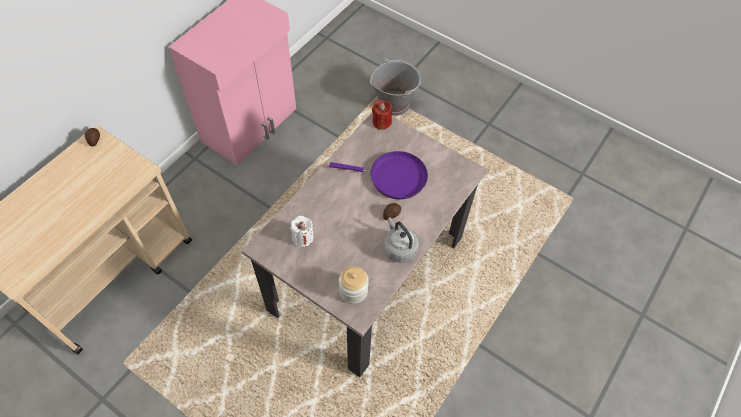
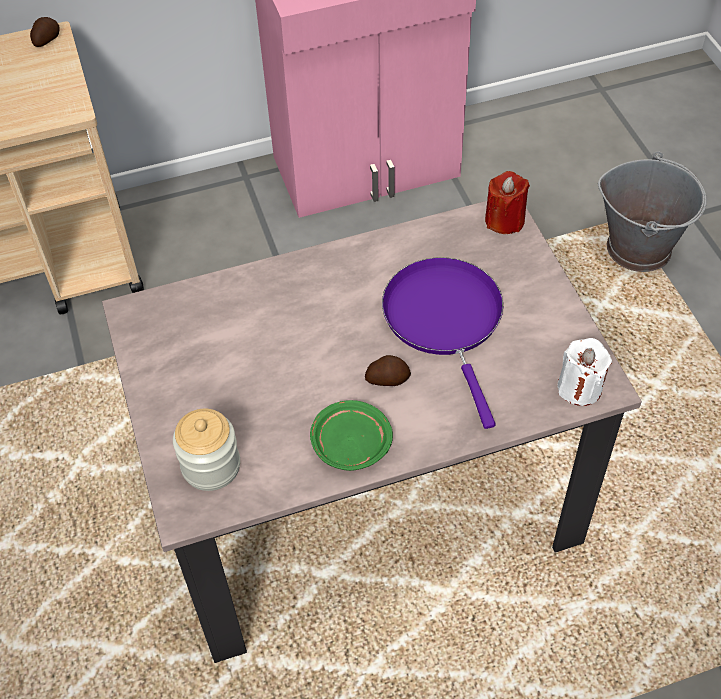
camera: 40 degrees right, 5 degrees down
white candle [290,216,314,247] -> white candle moved to [558,338,612,406]
purple frying pan [329,151,428,199] -> purple frying pan turned 150 degrees counterclockwise [382,257,503,429]
grey kettle [384,217,419,263] -> green plate [310,400,393,471]

